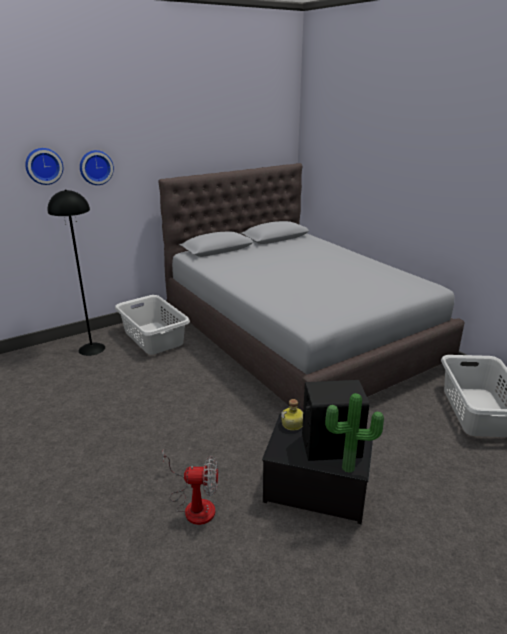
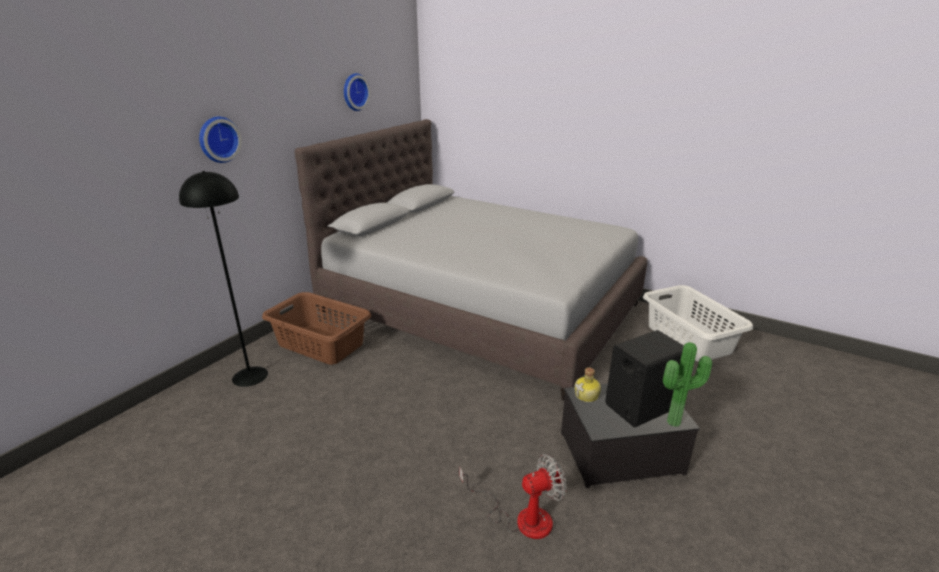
camera: 25 degrees left, 0 degrees up
wall clock [25,148,63,185] -> wall clock moved to [344,73,370,111]
grey laundry basket [115,295,190,355] -> brown laundry basket [262,292,371,365]

